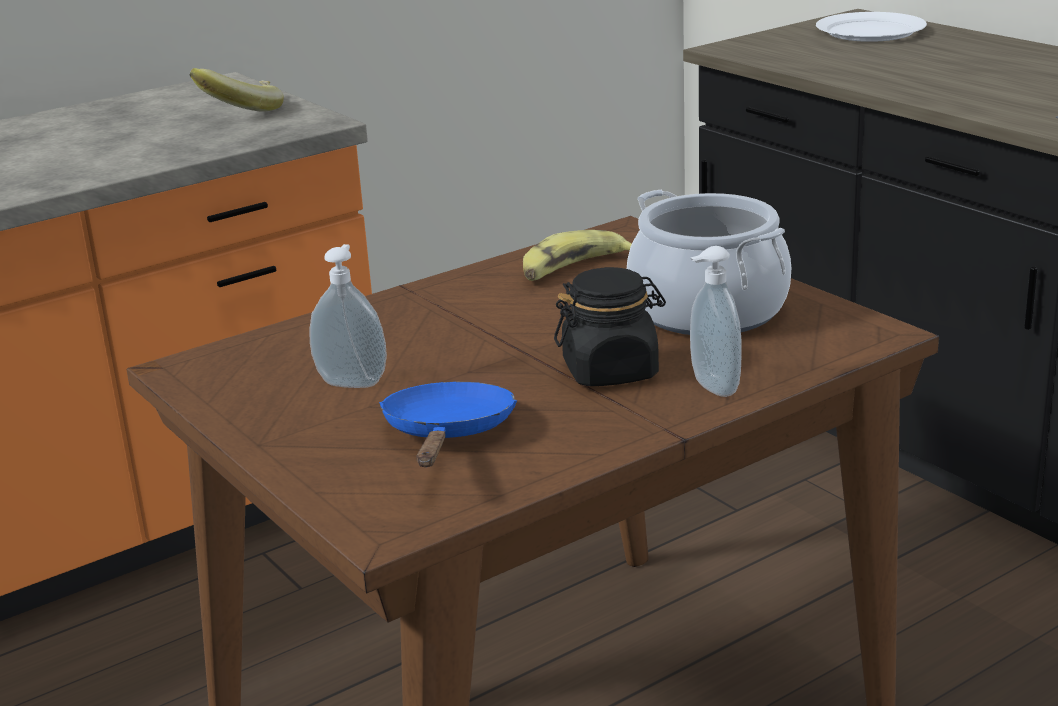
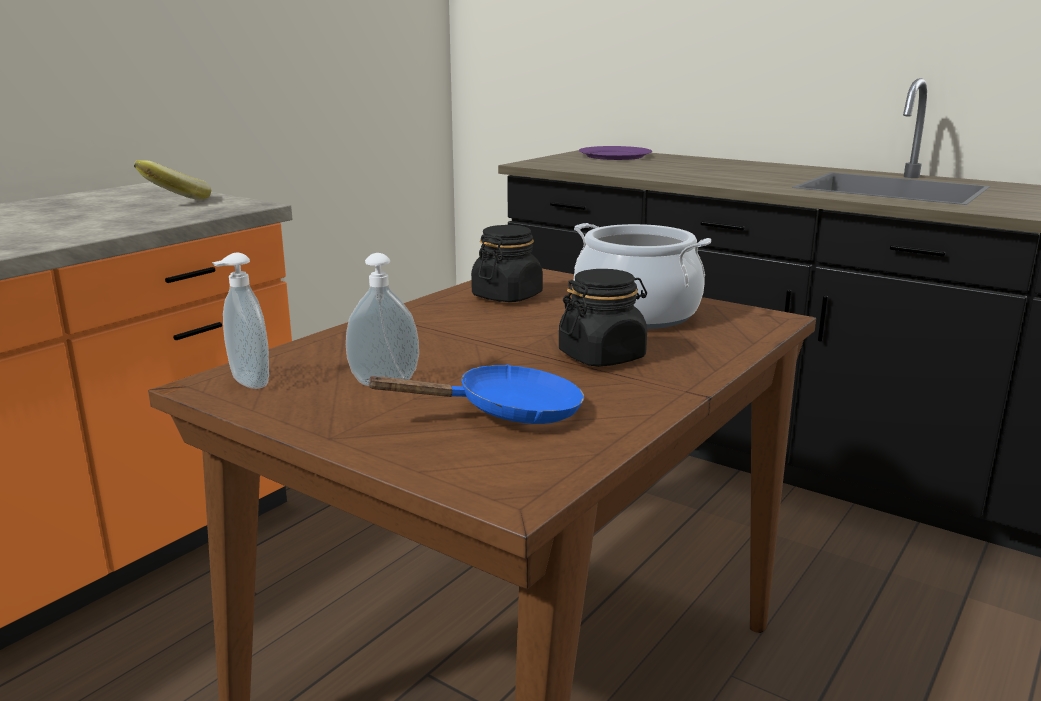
camera: 20 degrees left, 5 degrees down
blue frying pan [379,382,517,467] -> blue frying pan turned 90 degrees clockwise [365,365,584,424]
banana [523,230,632,281] -> black jar [471,225,543,302]
soap dispenser [690,246,742,397] -> soap dispenser moved to [212,253,269,389]
white plate [816,12,927,42] -> purple plate [579,146,652,160]

